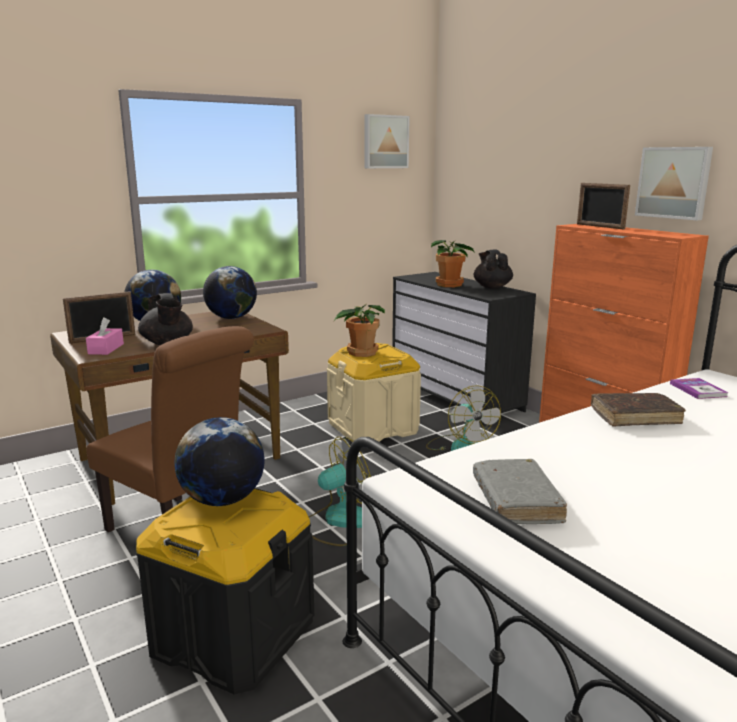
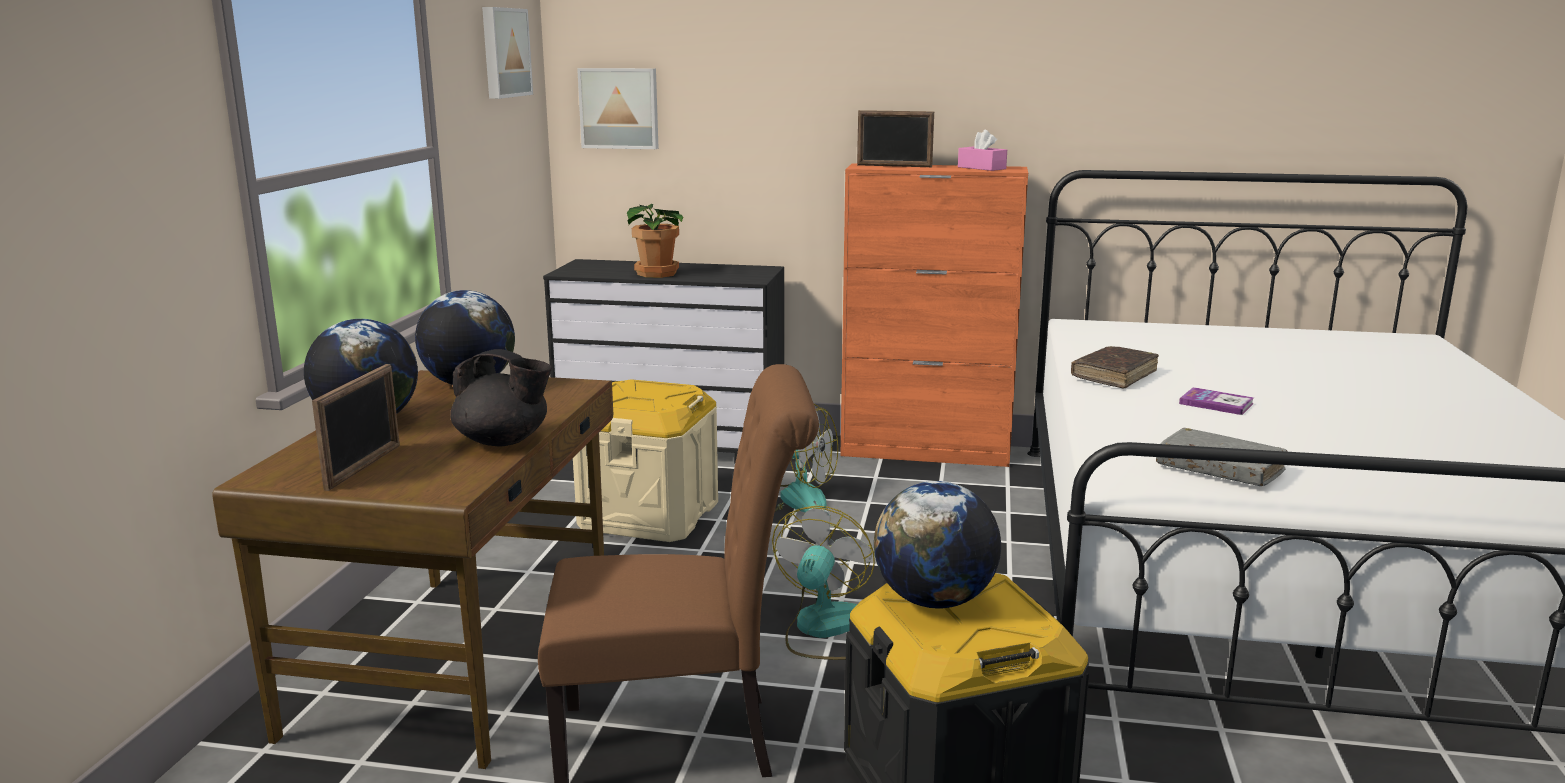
camera: 45 degrees left, 0 degrees up
pink tissue box [86,317,124,355] -> pink tissue box moved to [958,130,1007,171]
potted plant [334,303,385,357] -> none
black teapot [474,250,513,289] -> none
picture [635,147,713,220] -> picture moved to [577,68,659,149]
book [670,378,729,399] -> book moved to [1179,387,1254,415]

